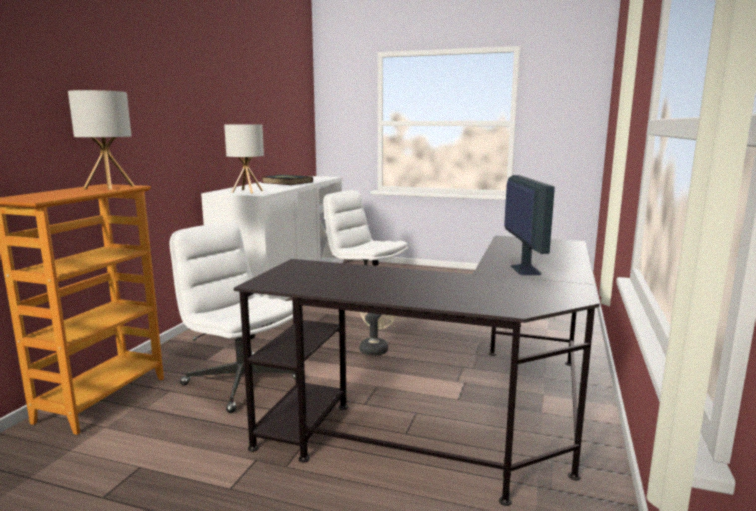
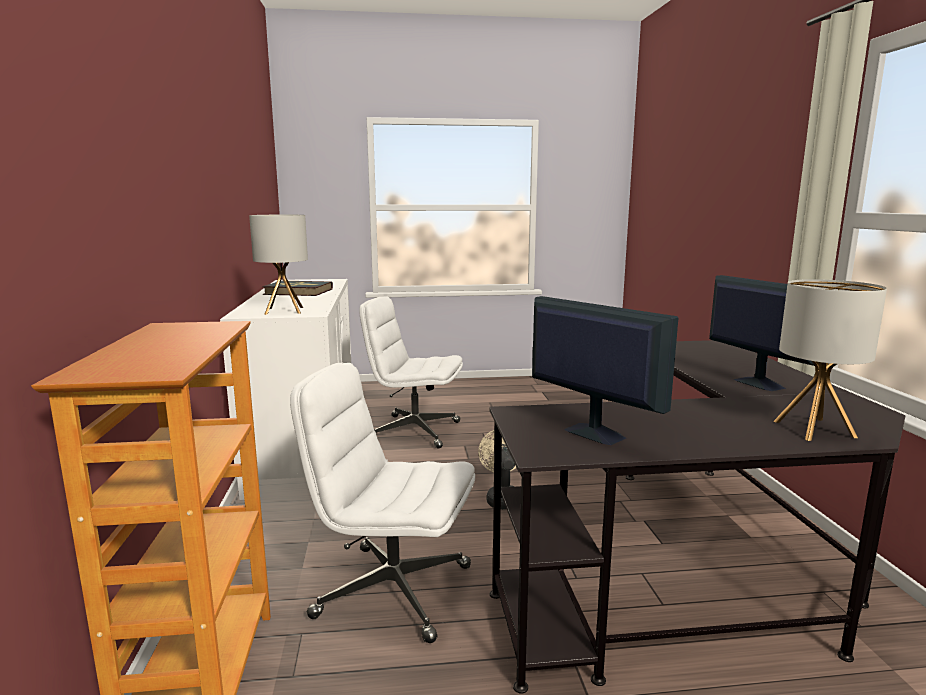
camera: 25 degrees left, 0 degrees up
table lamp [68,90,135,190] -> table lamp moved to [773,279,887,441]
none -> monitor [532,296,678,445]

